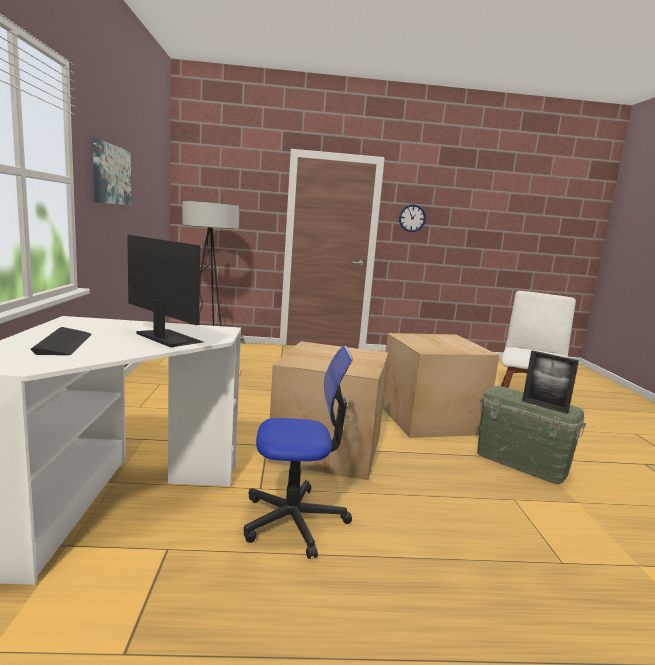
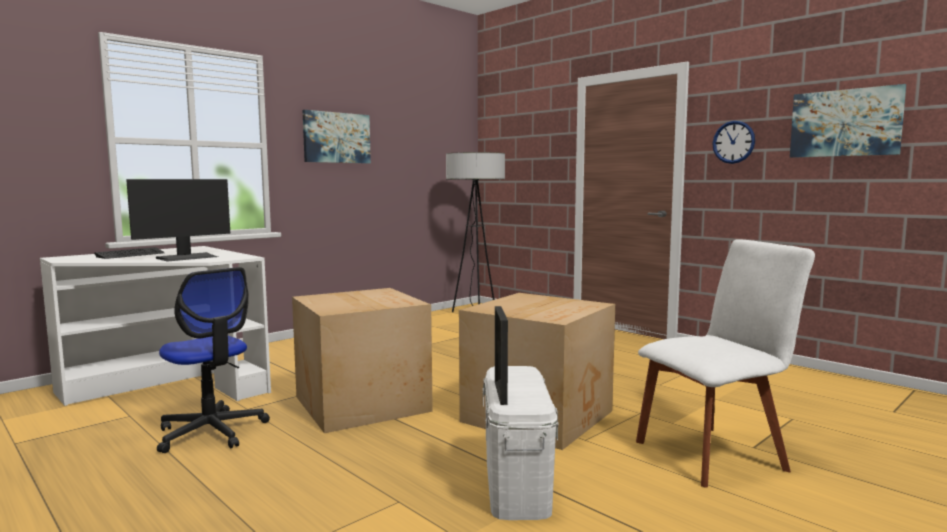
camera: 50 degrees right, 5 degrees down
monitor [127,235,203,348] -> monitor turned 45 degrees clockwise [126,179,231,262]
green storage box [477,386,586,484] -> white storage box [483,366,559,520]
none -> picture [790,84,906,158]

